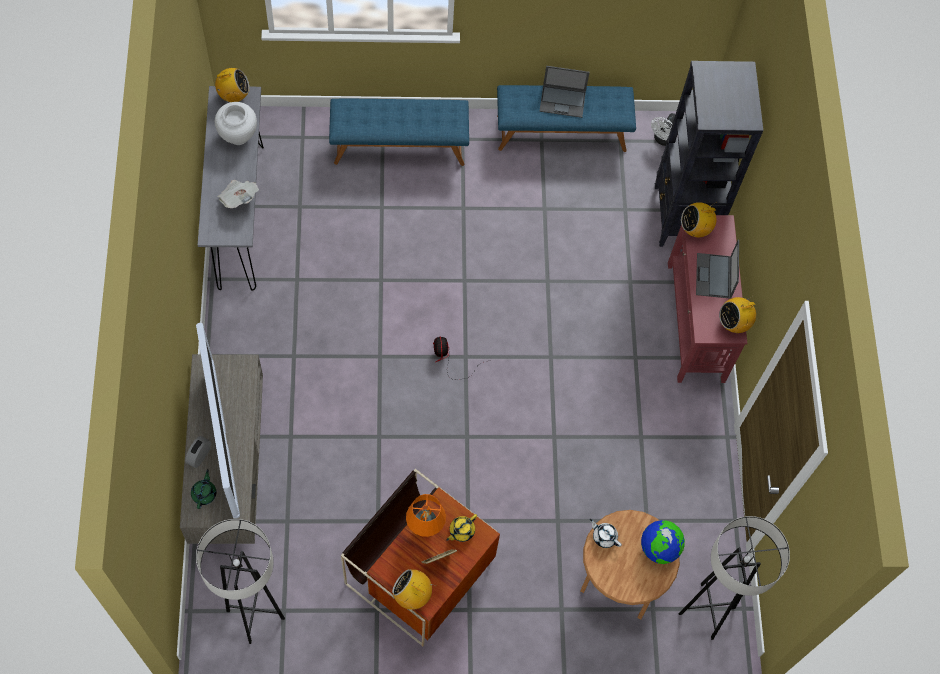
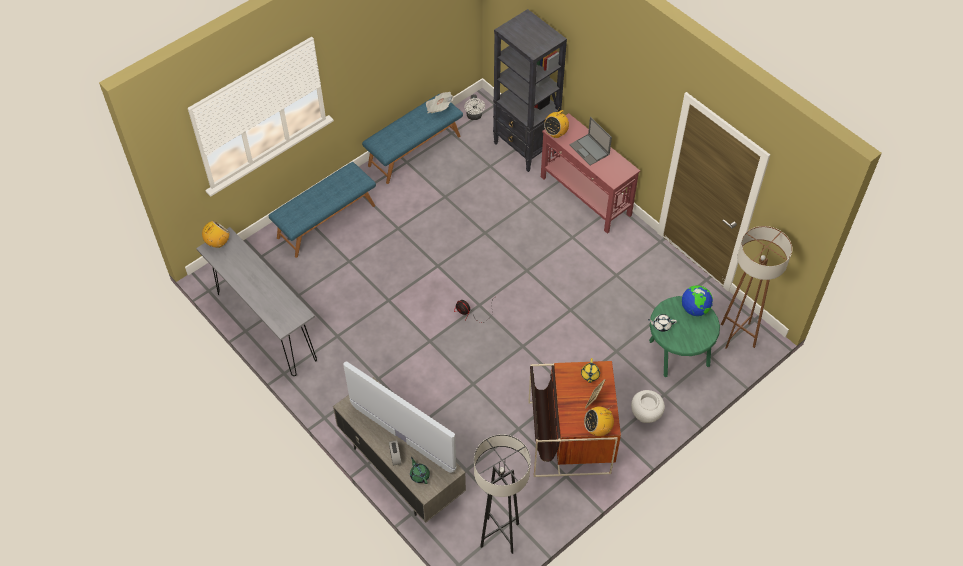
camera: 35 degrees left, 10 degrees down
white vase [215,102,257,145] -> white vase moved to [631,390,665,423]
newspaper [218,180,259,208] -> newspaper moved to [426,92,453,113]
orange table lamp [406,494,446,537] -> none
laptop [539,66,590,118] -> none
brown side table [580,510,680,620] -> green side table [649,296,720,377]
grey floor lamp [678,516,790,640] -> brown floor lamp [721,226,792,349]
radio [719,297,756,333] -> none

